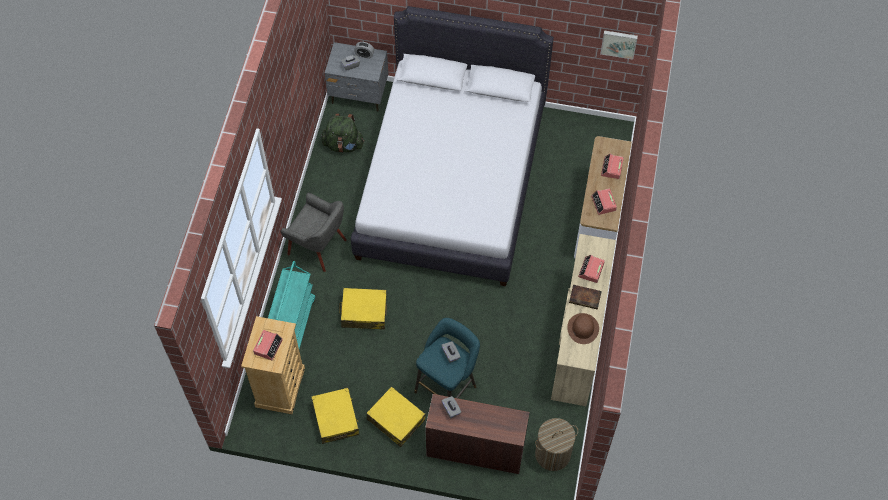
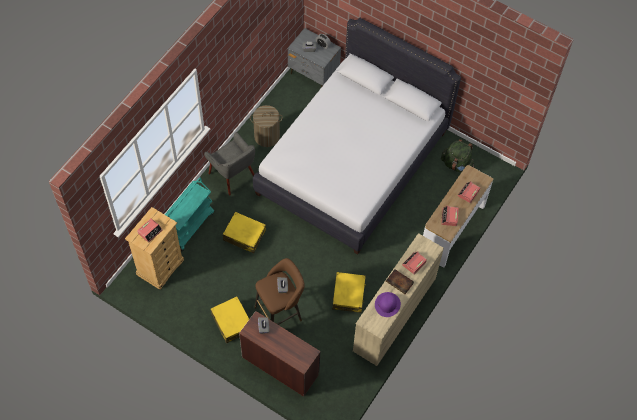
camera: 20 degrees right, 0 degrees up
yellow suitcase [312,388,359,444] -> yellow suitcase moved to [332,272,366,313]
green backpack [321,113,364,153] -> green backpack moved to [441,139,474,173]
turquoise stool [414,318,480,398] -> brown stool [254,258,305,325]
laundry basket [535,418,578,471] -> laundry basket moved to [250,105,283,147]
brown hat [567,313,599,344] -> purple hat [375,292,401,317]
picture [600,30,638,60] -> none

